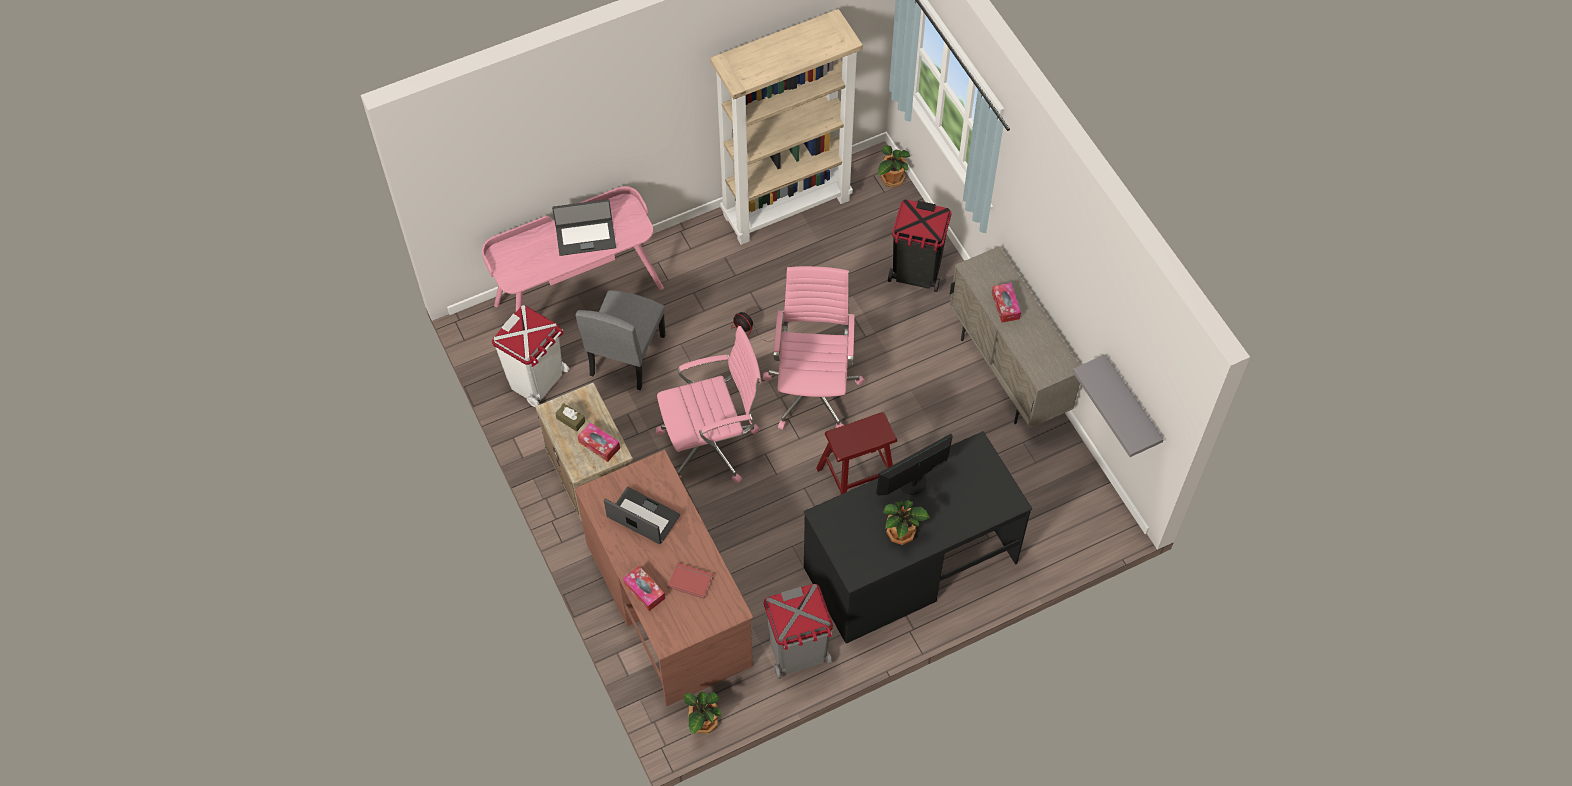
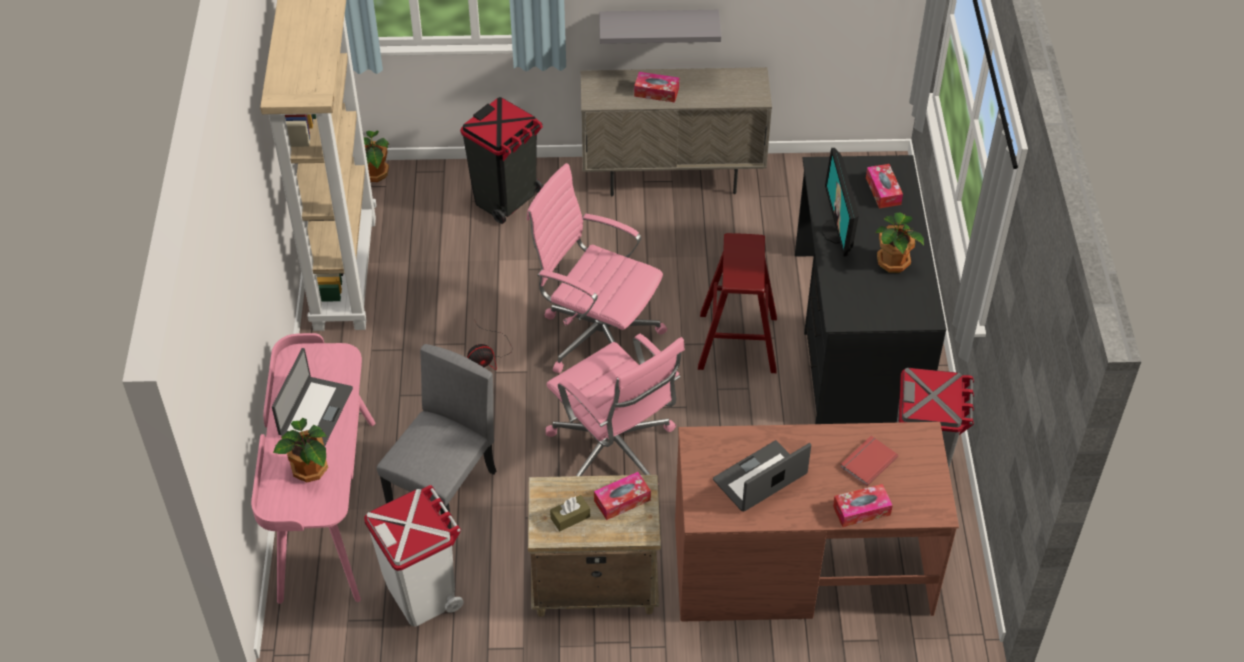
camera: 65 degrees left, 10 degrees down
grey chair [576,290,665,390] -> grey chair turned 105 degrees counterclockwise [377,344,496,529]
pink office chair [656,326,762,484] -> pink office chair turned 135 degrees clockwise [546,334,685,476]
potted plant [684,691,721,734] -> potted plant moved to [273,418,328,482]
grey shelf [1072,354,1164,457] -> grey shelf moved to [599,10,721,44]
none -> tissue box [866,164,903,208]

